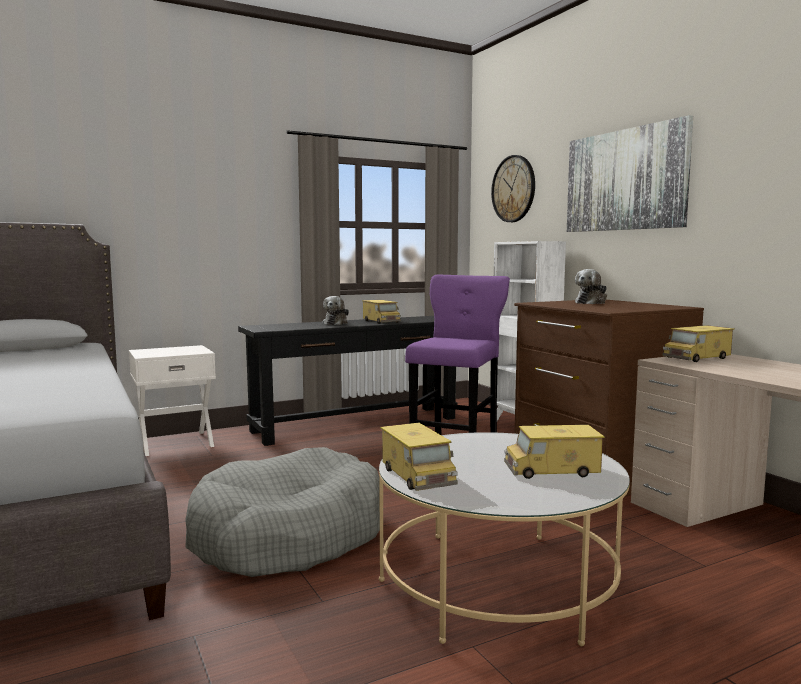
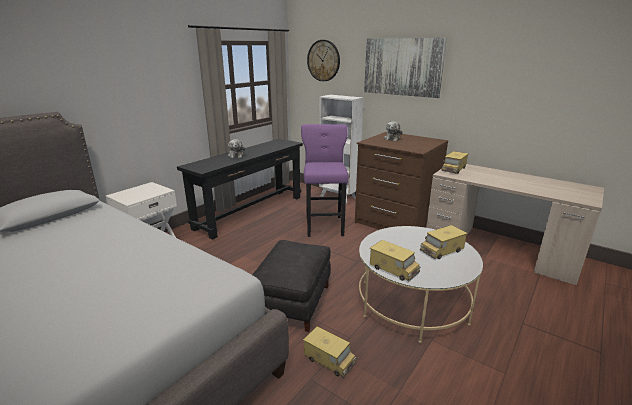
camera: 25 degrees left, 15 degrees up
grey dog bed [185,447,384,577] -> black ottoman [252,240,331,332]
toy truck [362,300,401,324] -> toy truck moved to [303,326,356,378]

